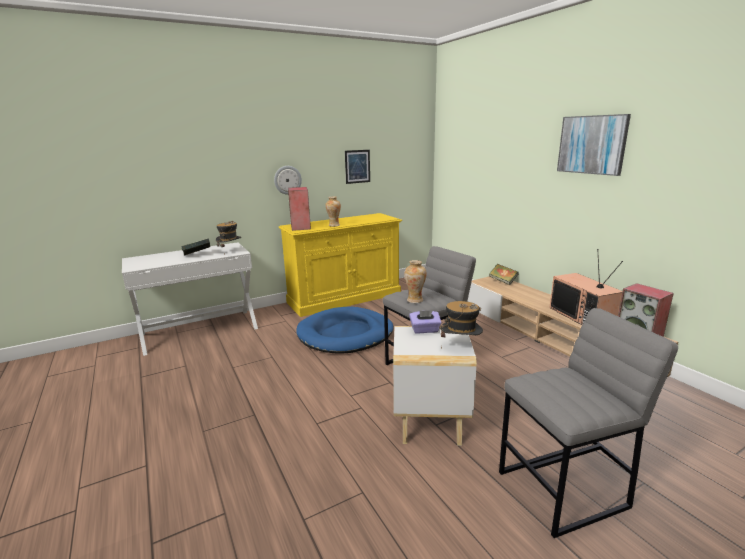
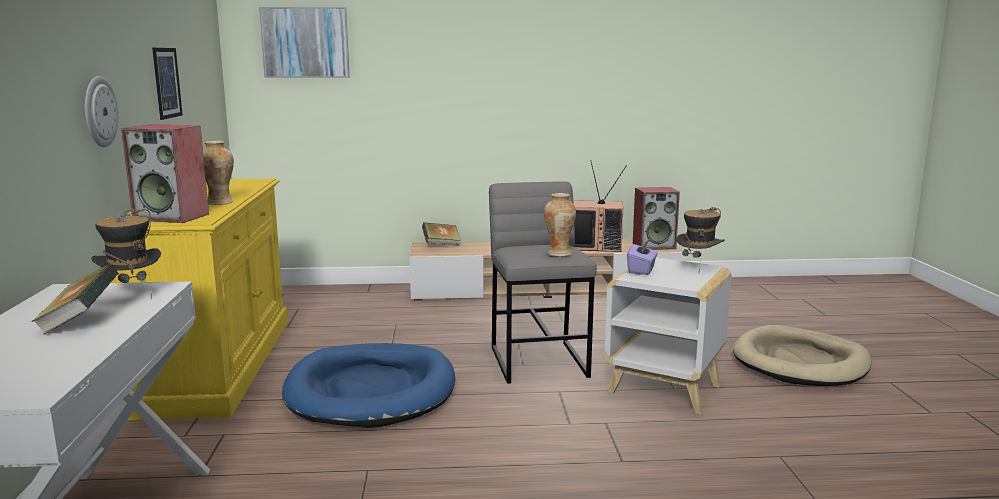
camera: 65 degrees left, 5 degrees down
grey stool [499,308,678,538] -> beige dog bed [733,325,871,386]
picture [557,114,631,176] -> picture moved to [259,7,350,78]

